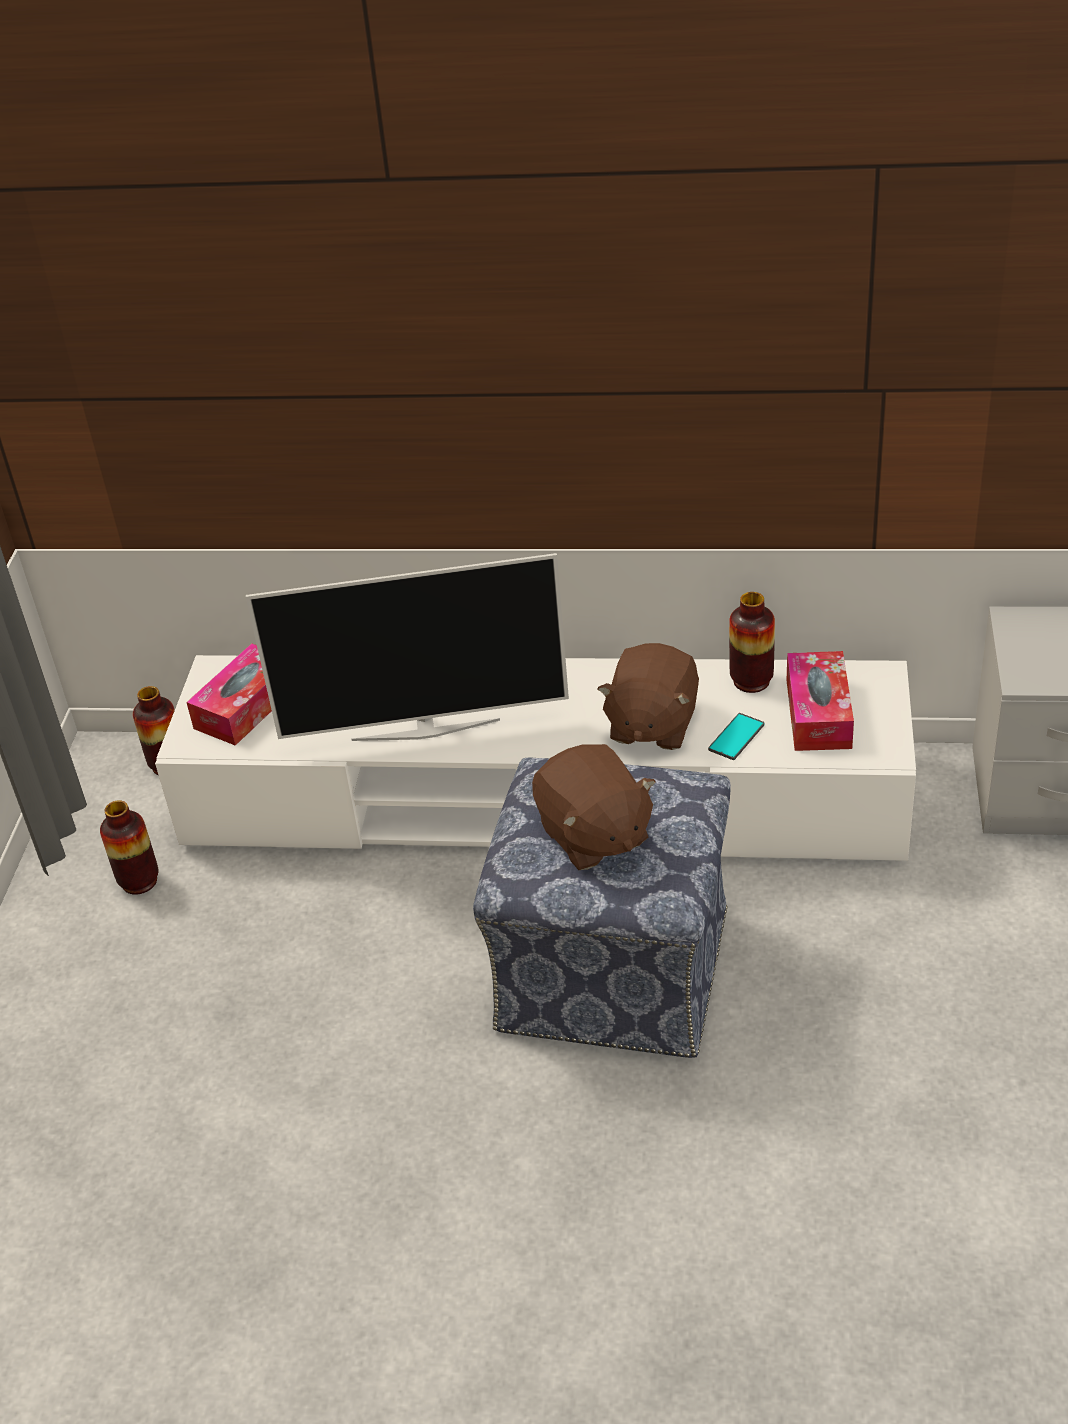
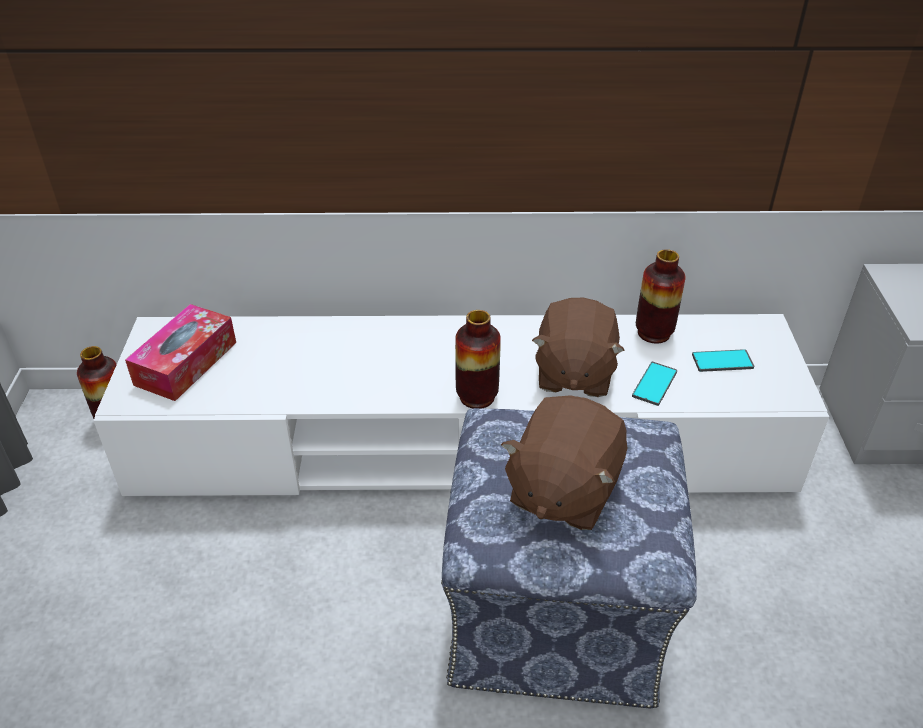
camera: 10 degrees left, 0 degrees up
vase [100,800,159,895] -> vase moved to [455,310,501,408]
television [246,553,569,741] -> none
brown plush toy [532,744,656,870] -> brown plush toy turned 60 degrees clockwise [501,395,628,530]
tissue box [787,651,854,751] -> phone [692,349,754,372]

